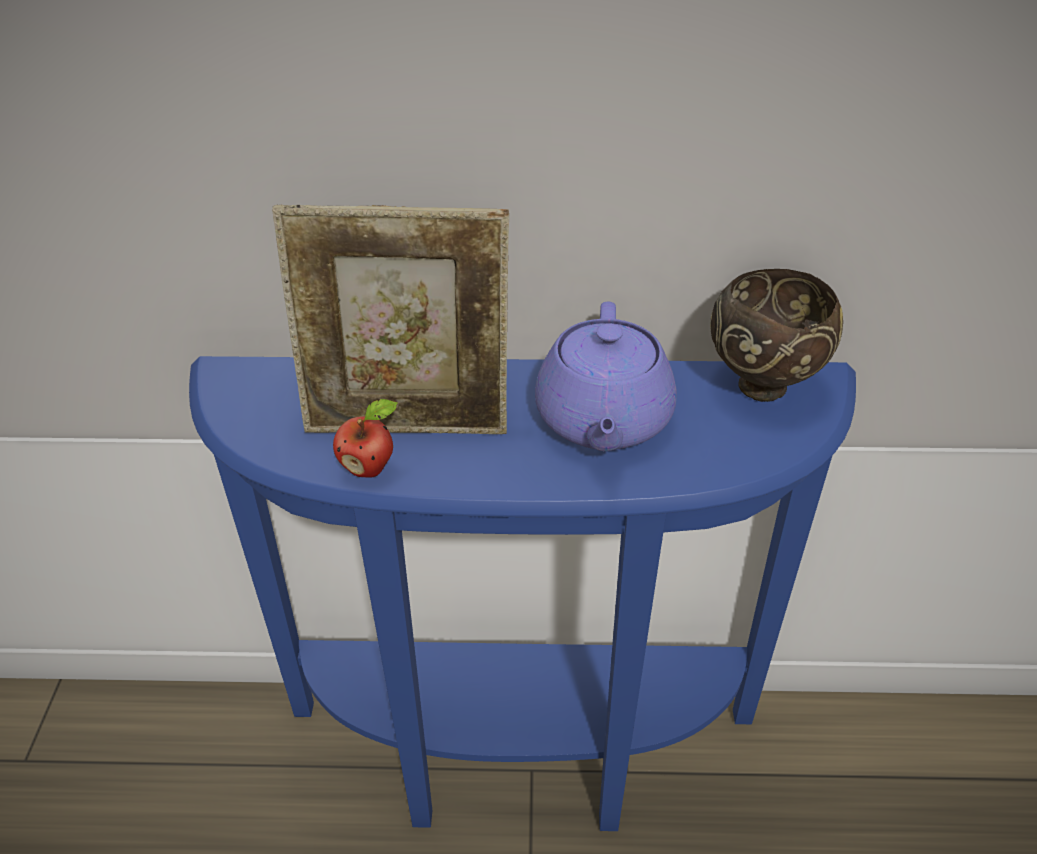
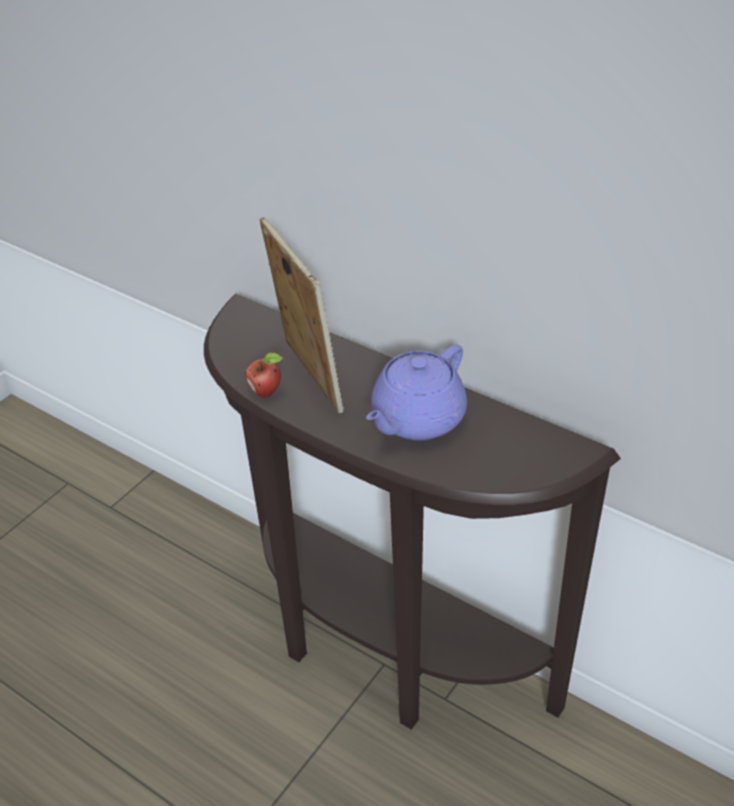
camera: 35 degrees right, 0 degrees up
blue console table [189,356,856,831] -> brown console table [204,294,621,730]
picture frame [272,205,509,434] -> picture frame turned 150 degrees counterclockwise [260,217,344,414]
brown bowl [710,269,843,402] -> none

